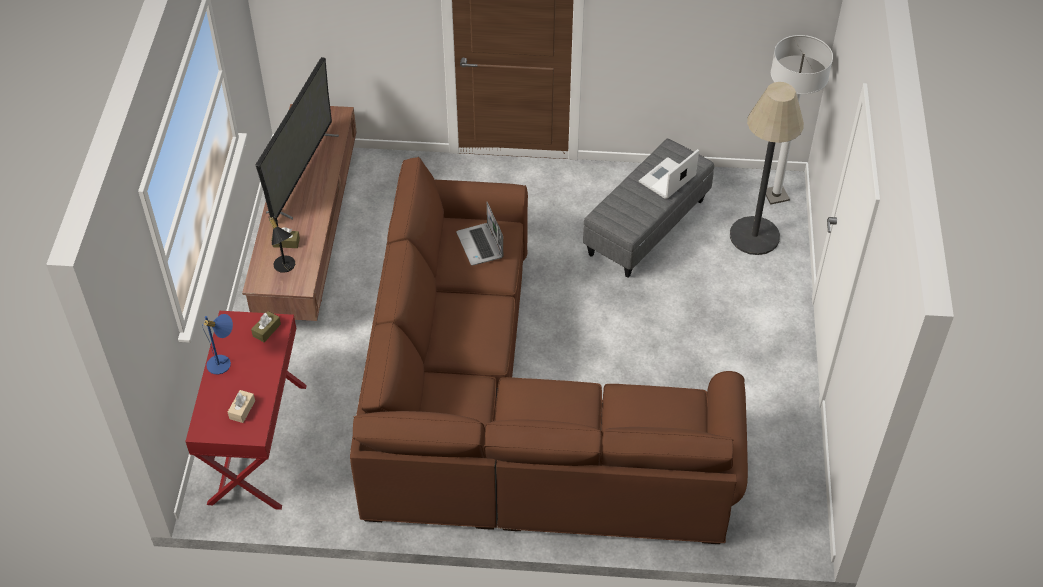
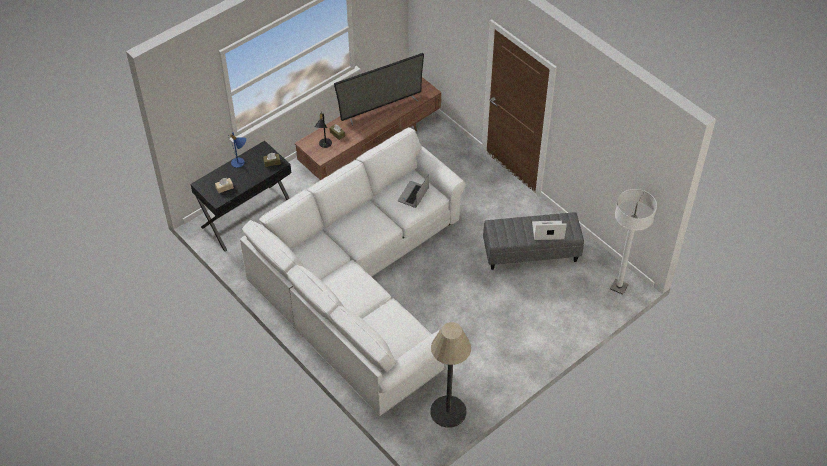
camera: 45 degrees right, 0 degrees up
red console table [185,311,307,510] -> black console table [190,141,291,252]
brown sofa [350,157,748,544] -> white sofa [240,127,466,416]
floor lamp [730,82,804,255] -> floor lamp moved to [430,322,471,428]

